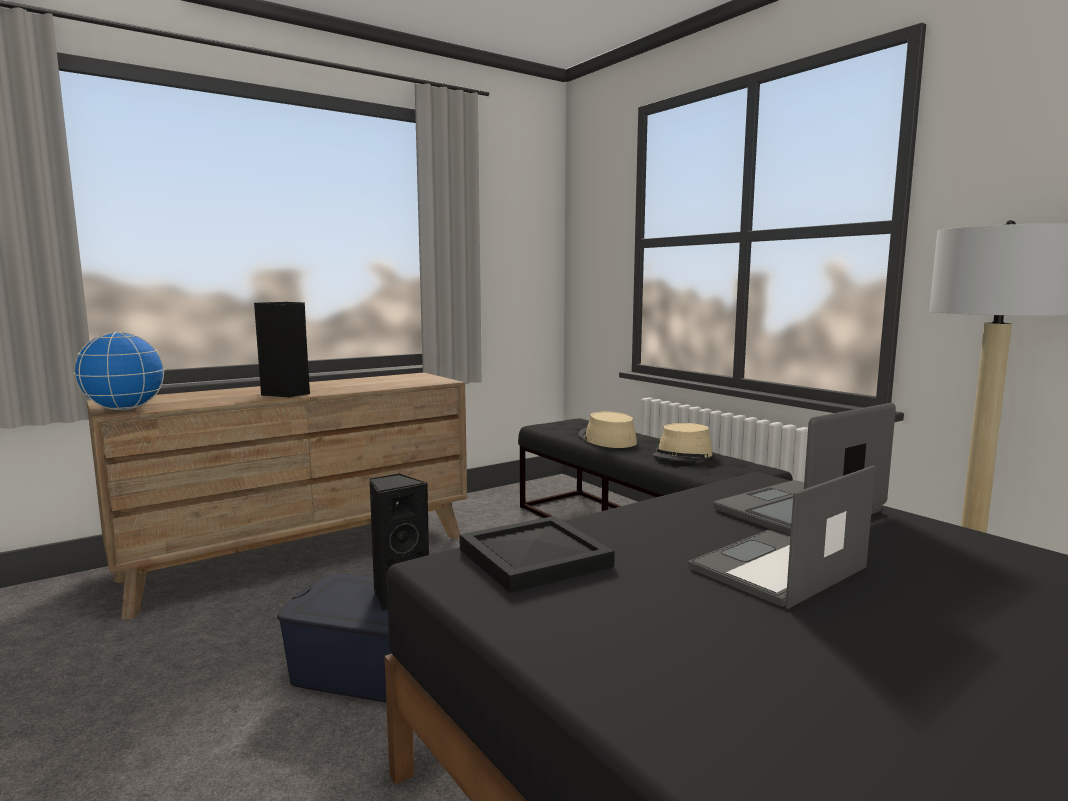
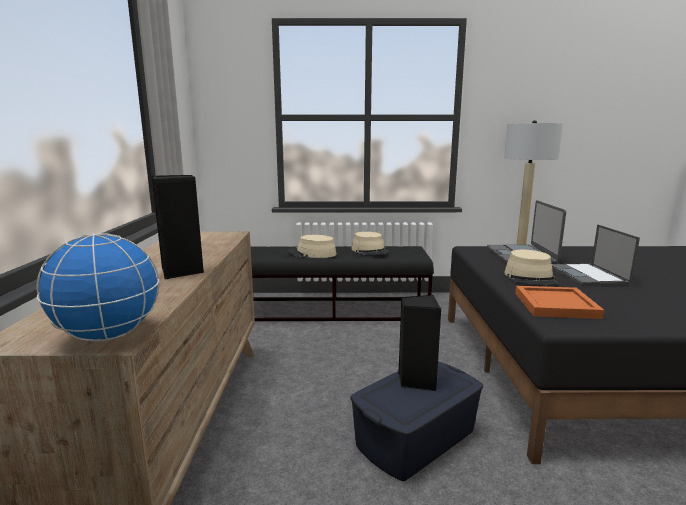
camera: 55 degrees left, 5 degrees up
black tray [459,516,615,593] -> orange tray [515,286,604,319]
none -> beige hat [504,249,558,286]

